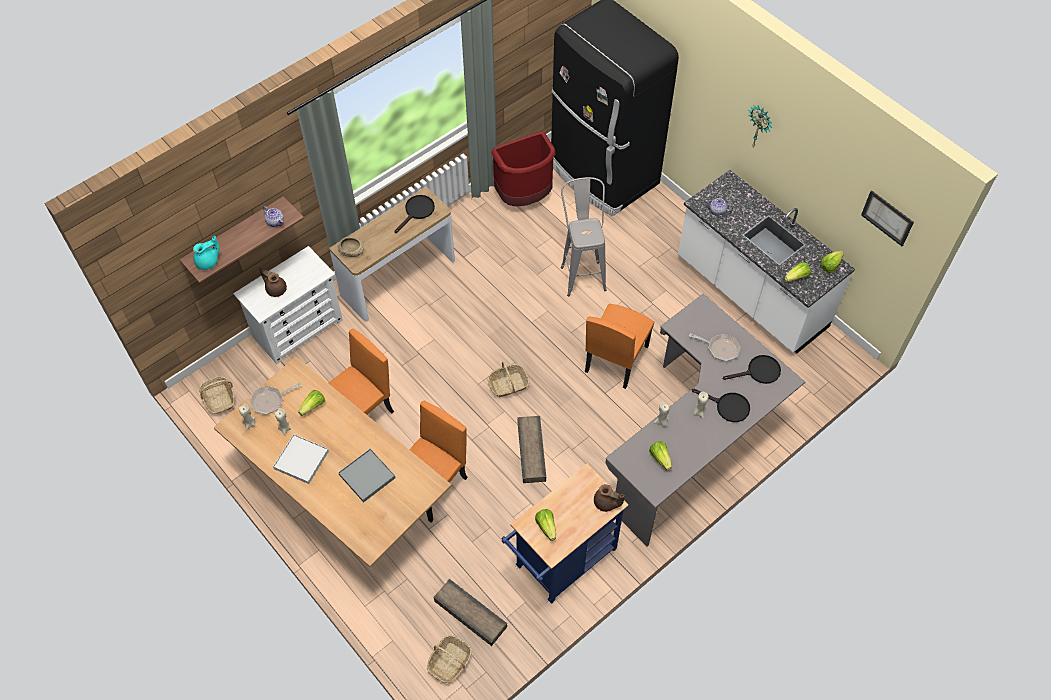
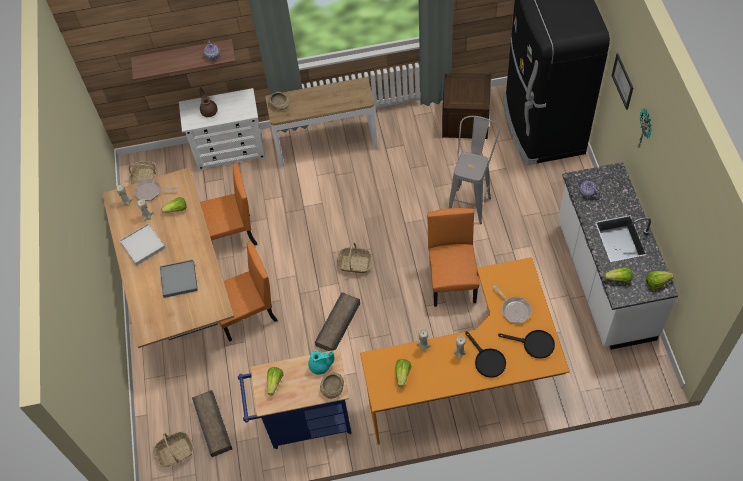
camera: 35 degrees right, 0 degrees up
turquoise teapot [193,236,219,270] -> turquoise teapot moved to [308,351,334,375]
black frying pan [394,195,435,233] -> none
red trash can [491,132,555,206] -> crate [442,73,491,139]
orange chair [585,304,654,389] -> orange chair turned 120 degrees clockwise [427,208,480,307]
brown teapot [594,484,625,512] -> beige bowl [320,372,344,399]
grey desk [606,294,805,546] -> orange desk [360,257,570,445]
picture [861,190,914,246] -> picture moved to [612,53,633,110]

